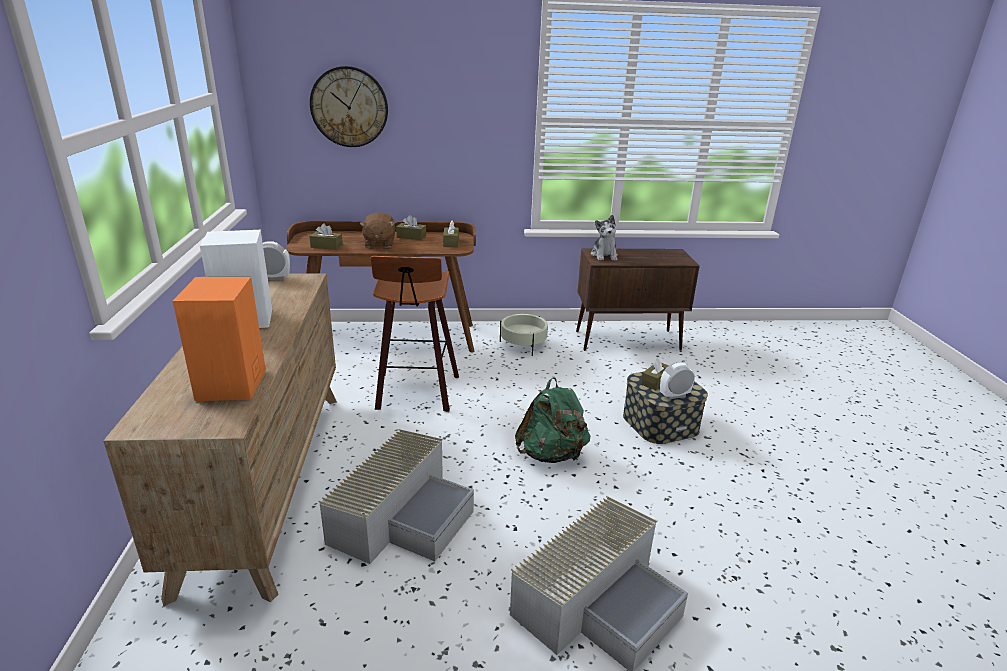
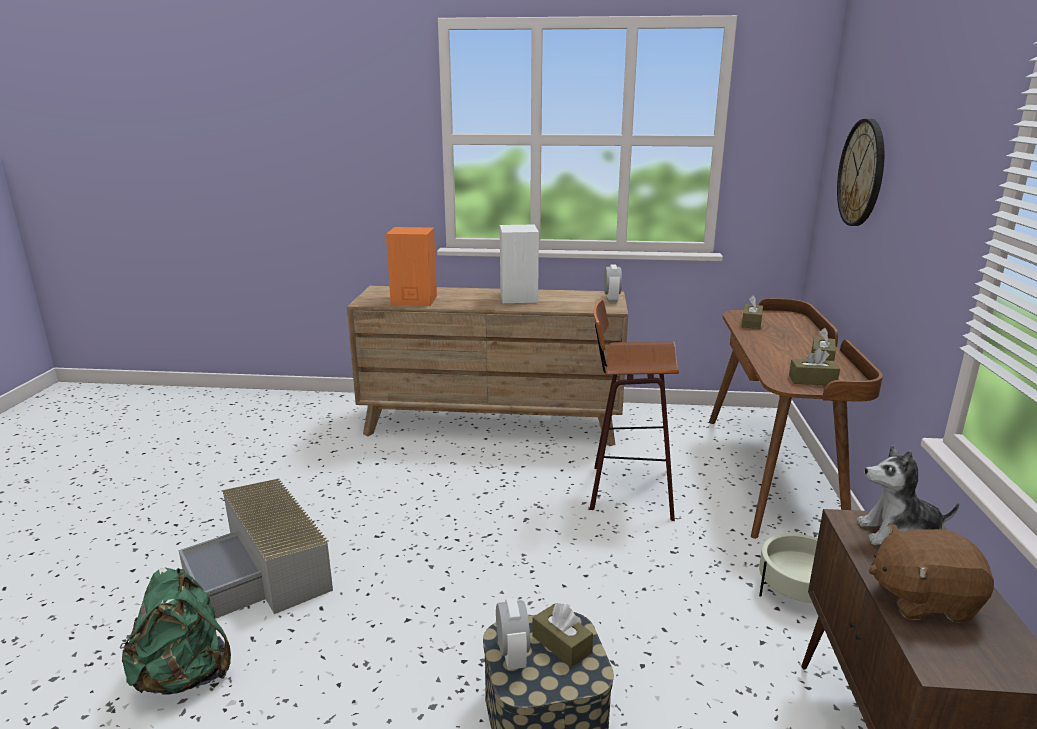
camera: 100 degrees right, 5 degrees down
grey storage box [319,429,474,564] -> none
brown plush toy [359,212,395,248] -> brown plush toy moved to [869,523,994,623]
green backpack [515,378,590,463] -> green backpack moved to [120,568,231,695]

